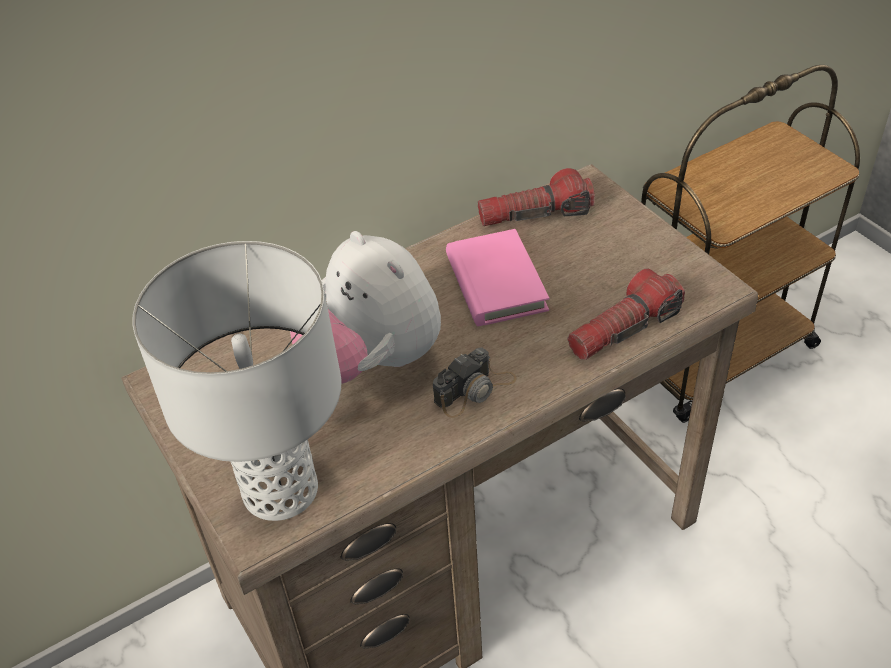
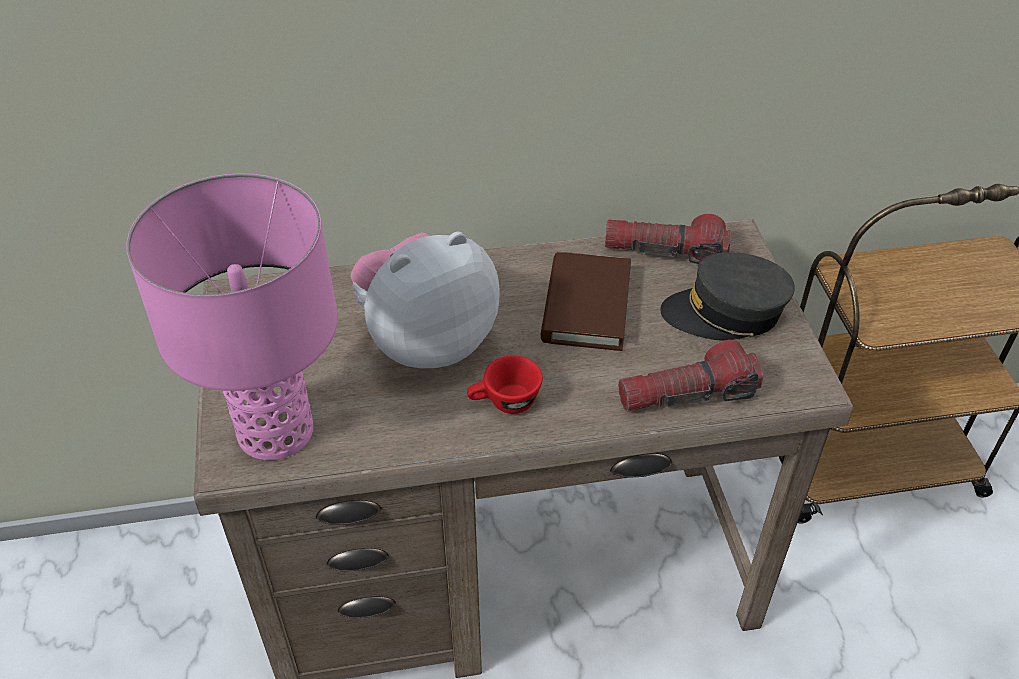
camera: 20 degrees right, 0 degrees up
white table lamp [132,241,342,521] -> pink table lamp [126,173,338,460]
plush toy [290,231,441,384] -> plush toy turned 75 degrees clockwise [351,232,499,369]
camera [433,348,517,418] -> red cup [467,355,543,414]
pink book [446,229,550,326] -> brown book [541,252,631,351]
none -> grey cap [660,252,795,340]

